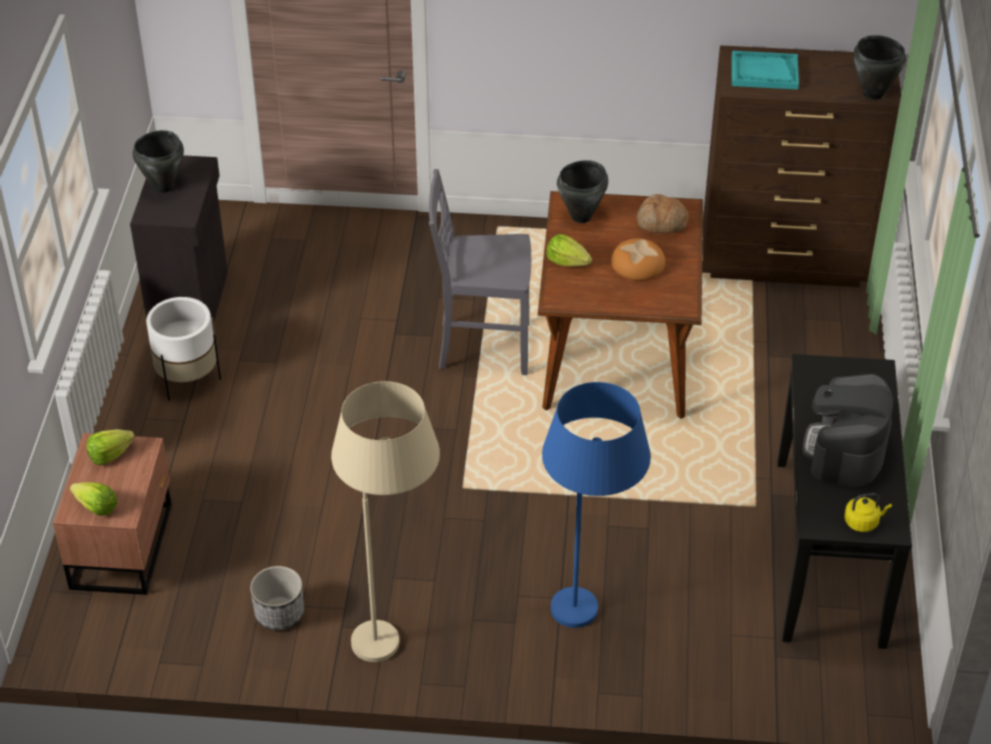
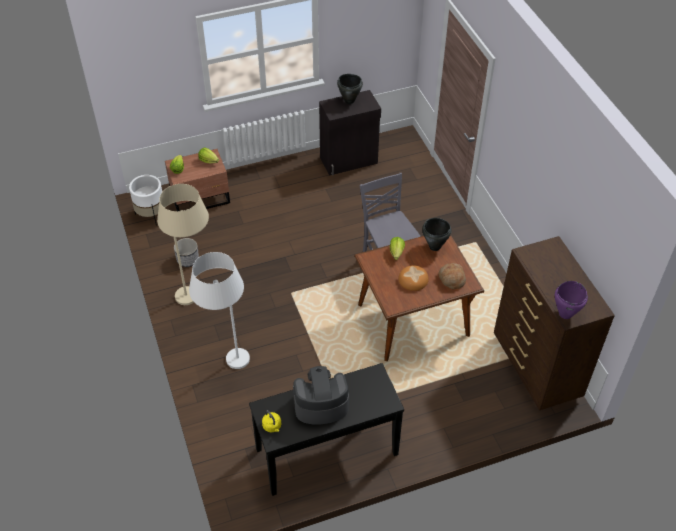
camera: 65 degrees right, 5 degrees up
white planter [146,297,221,400] -> white planter moved to [129,175,162,226]
blue floor lamp [542,382,651,628] -> white floor lamp [189,252,250,369]
turquoise tray [732,51,799,90] -> none
black cooking pot [853,35,906,100] -> purple cooking pot [555,281,588,319]

